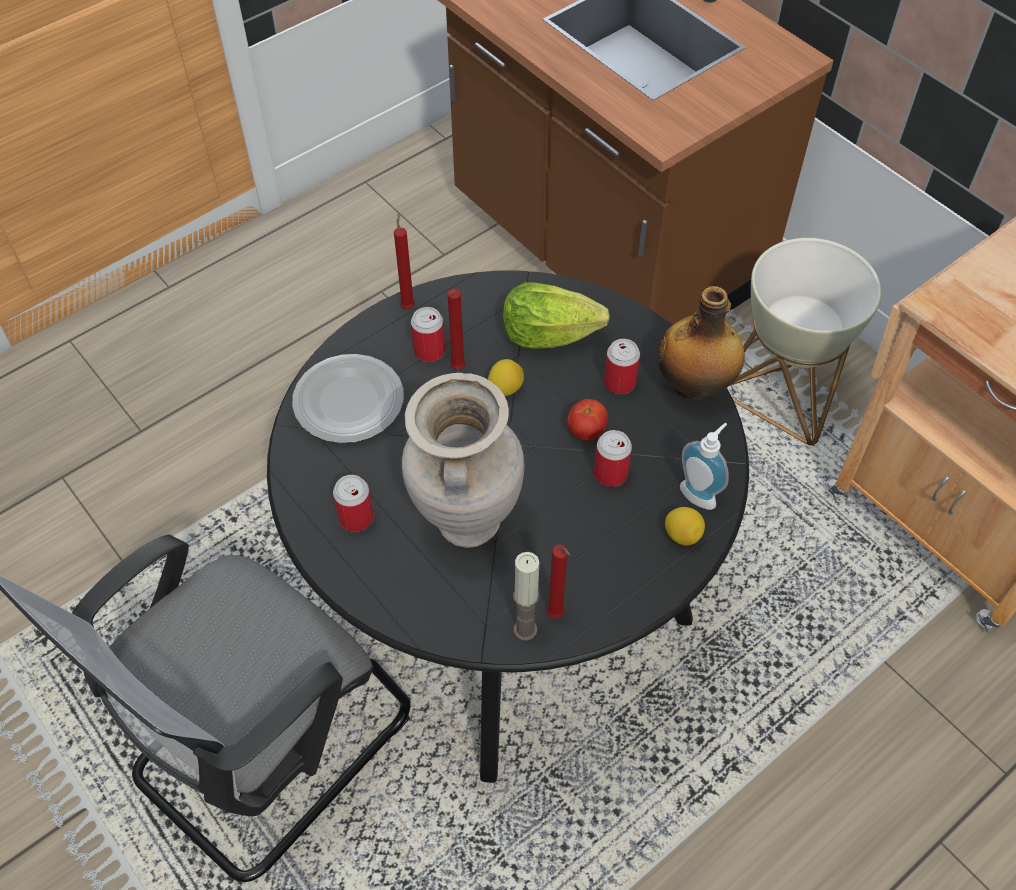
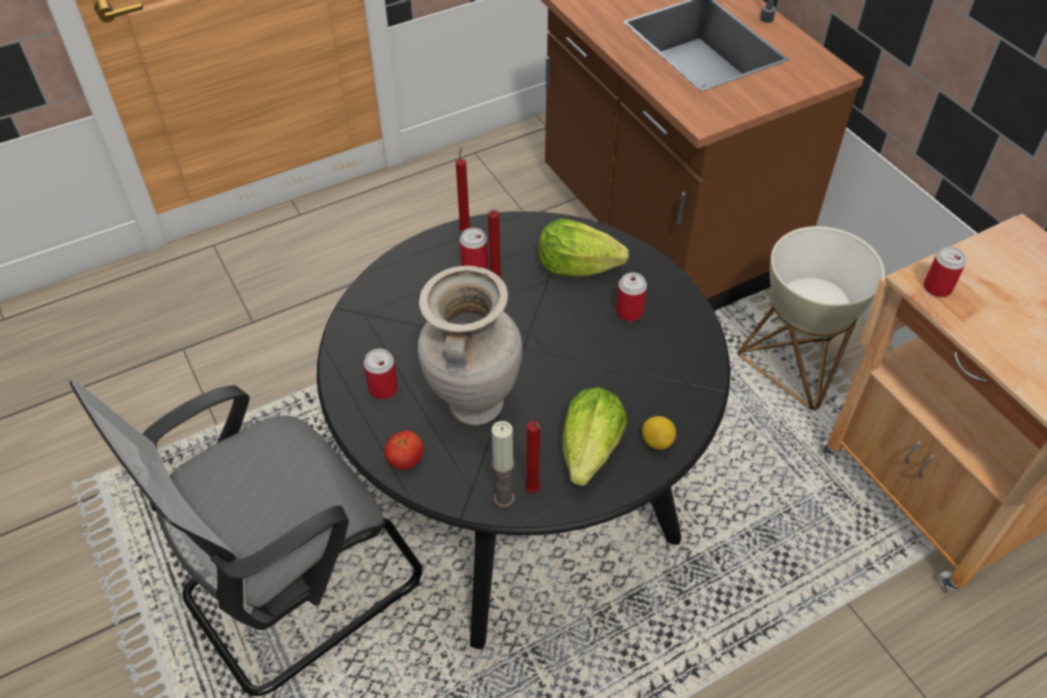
camera: 10 degrees right, 5 degrees down
plate [292,354,404,443] -> none
lemon [488,359,524,396] -> none
tomato [567,399,608,441] -> tomato moved to [384,431,424,470]
can [594,430,632,487] -> can moved to [924,247,966,297]
bottle [658,286,745,400] -> none
soap dispenser [680,423,729,510] -> none
none -> lettuce [562,387,628,486]

